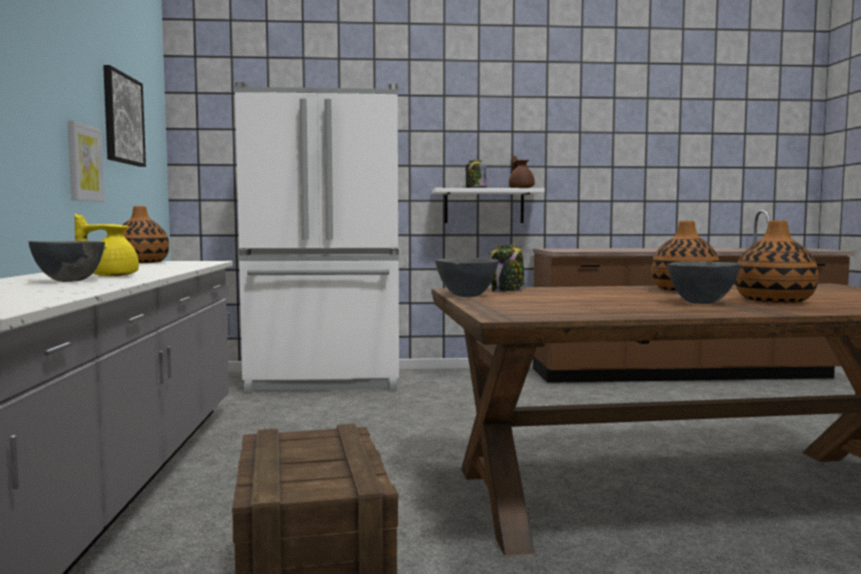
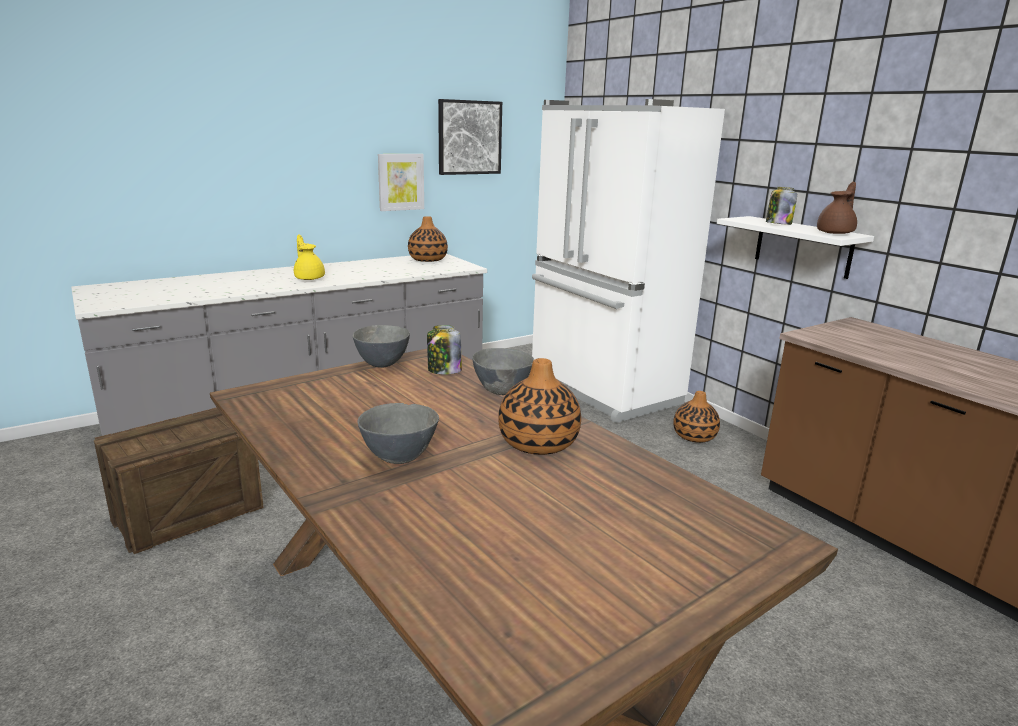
camera: 60 degrees right, 15 degrees up
grey bowl [28,241,105,282] -> grey bowl moved to [472,348,534,395]
vase [735,220,819,303] -> vase moved to [673,391,720,443]

